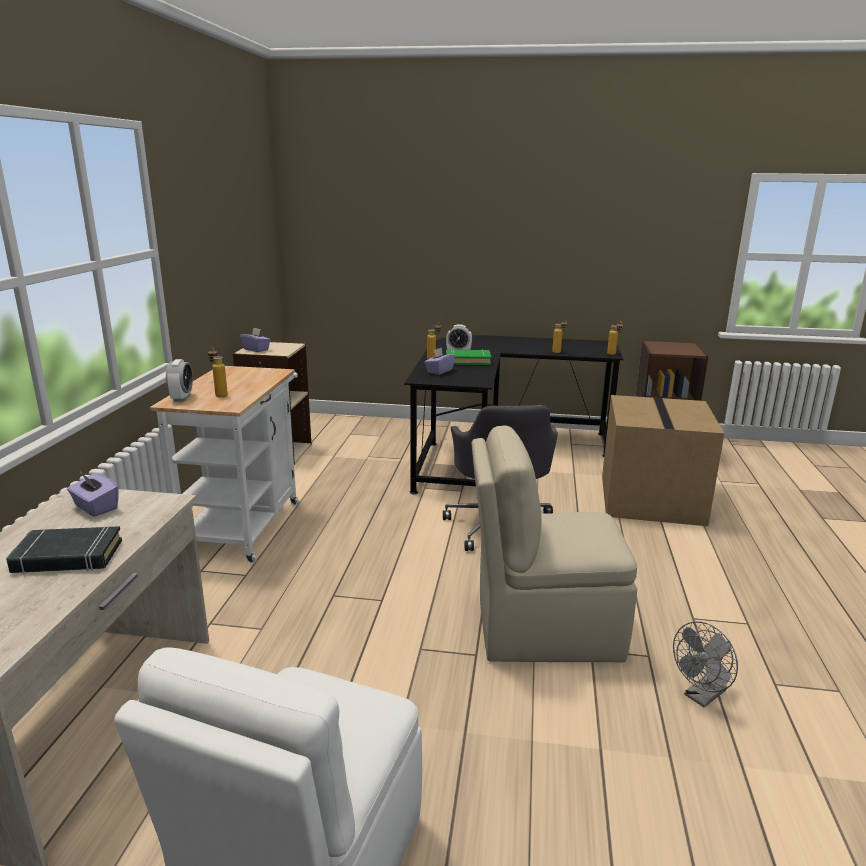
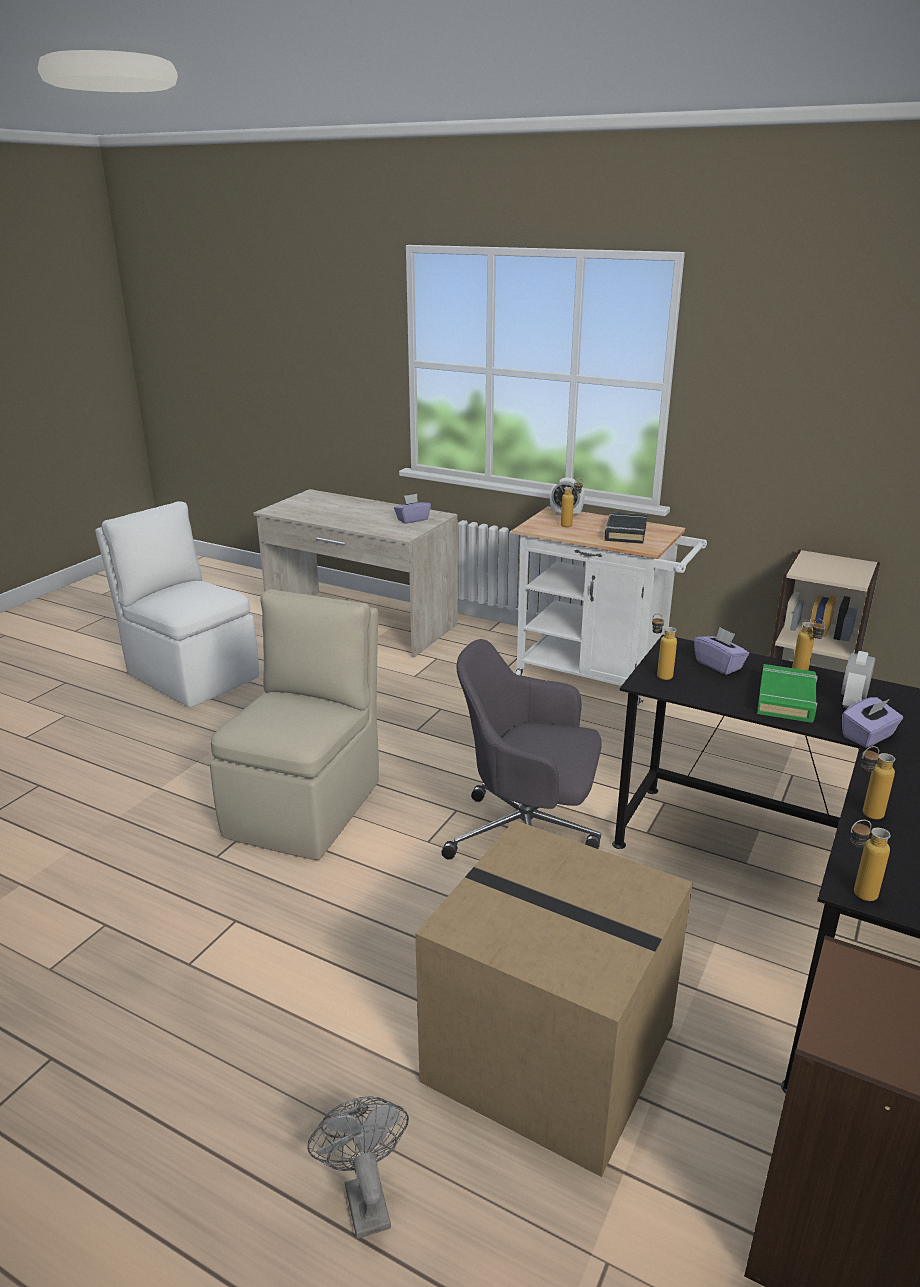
camera: 110 degrees right, 5 degrees up
black book [6,526,122,574] -> black book moved to [604,512,647,544]
purple tissue box [240,327,271,352] -> purple tissue box moved to [842,697,903,748]
grey fan [673,621,738,707] -> grey fan moved to [307,1096,409,1239]
none -> bottle [652,614,677,680]

